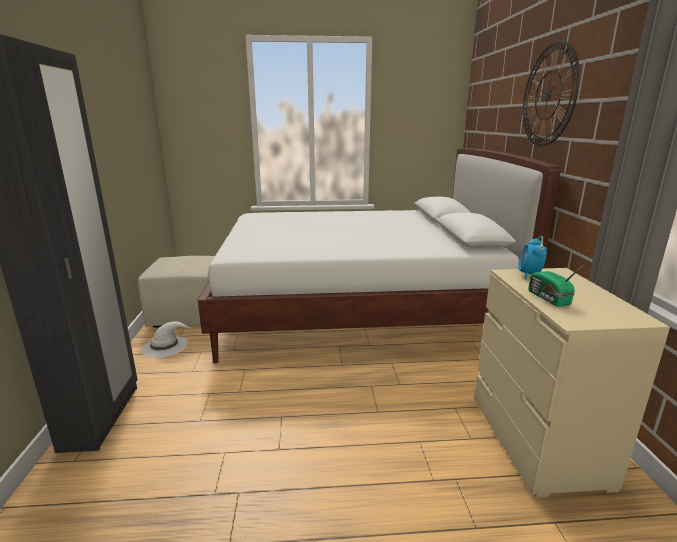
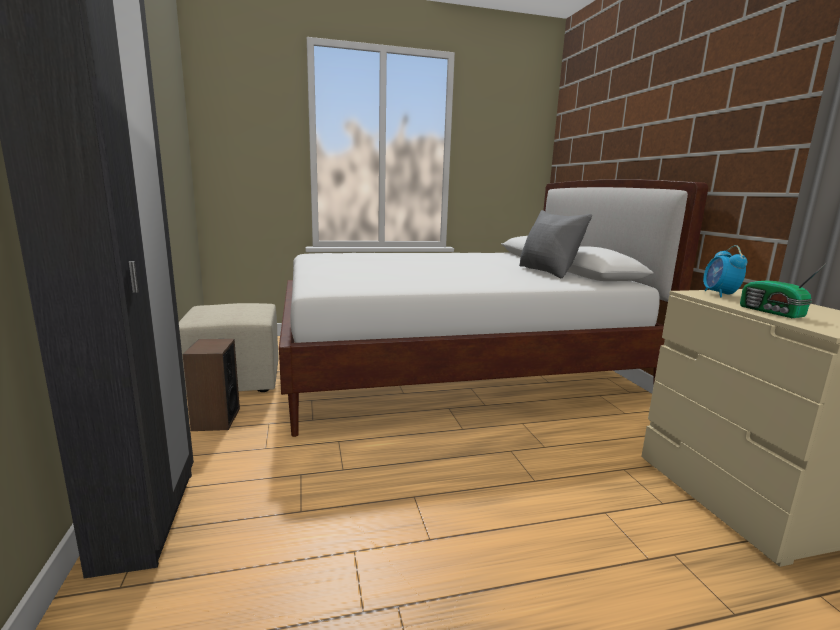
camera: 10 degrees left, 5 degrees down
white hat [141,321,194,358] -> speaker [183,339,240,431]
wall clock [523,40,580,146] -> none
none -> grey pillow [519,210,592,278]

